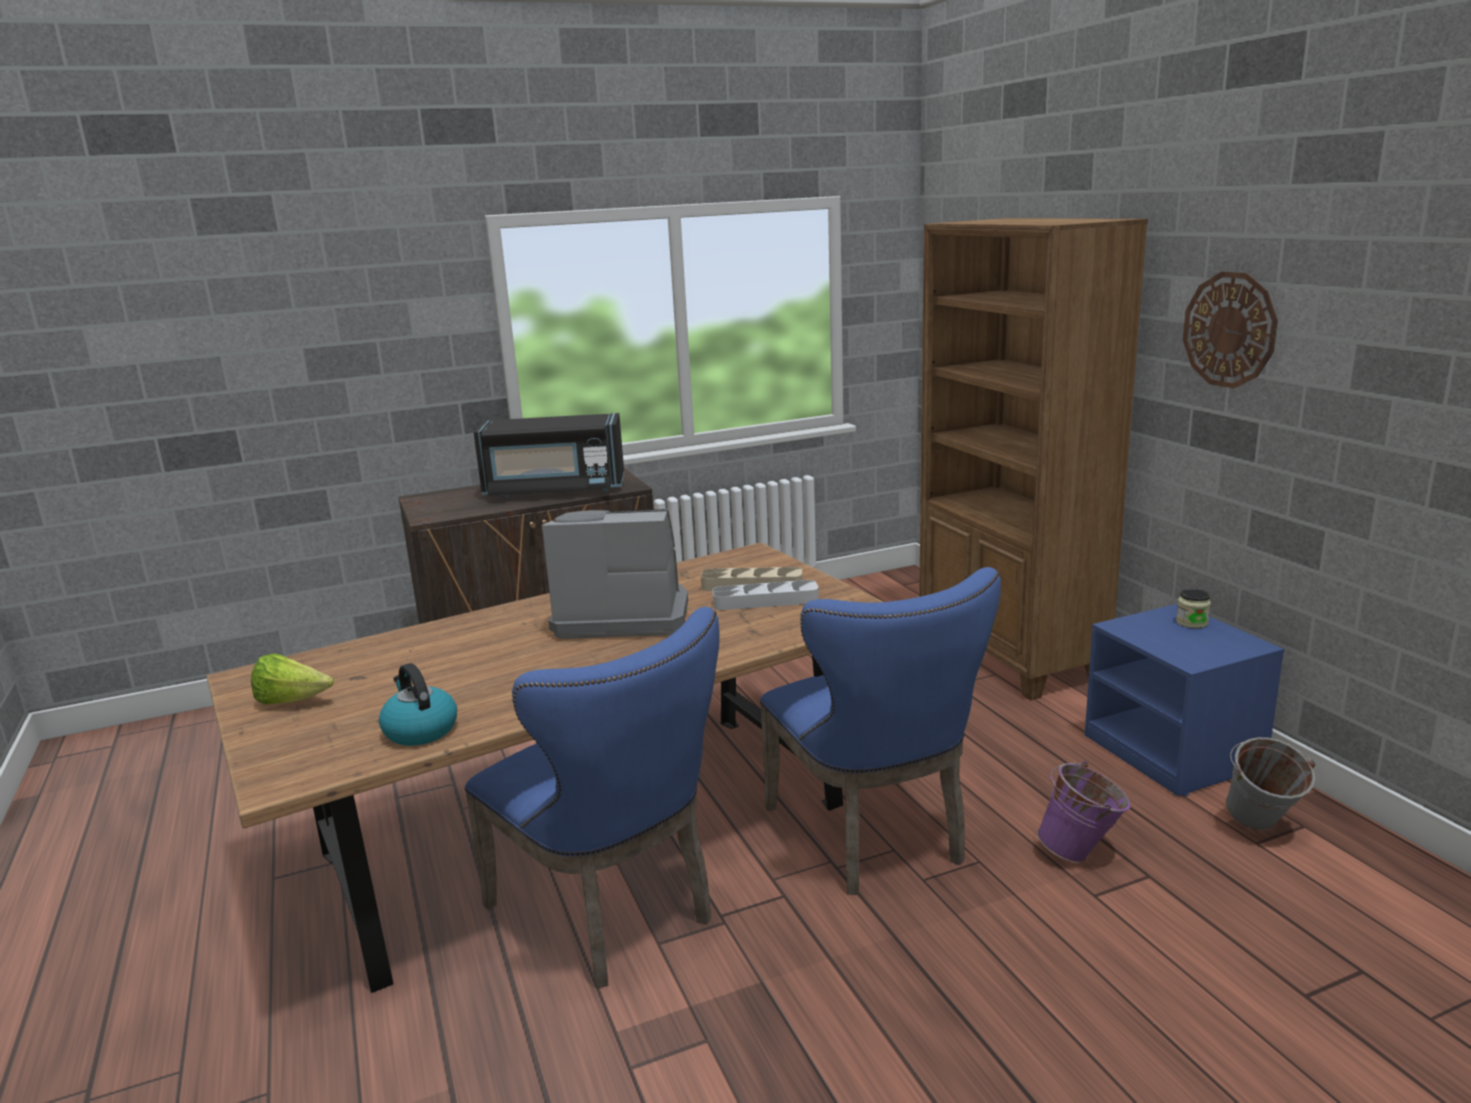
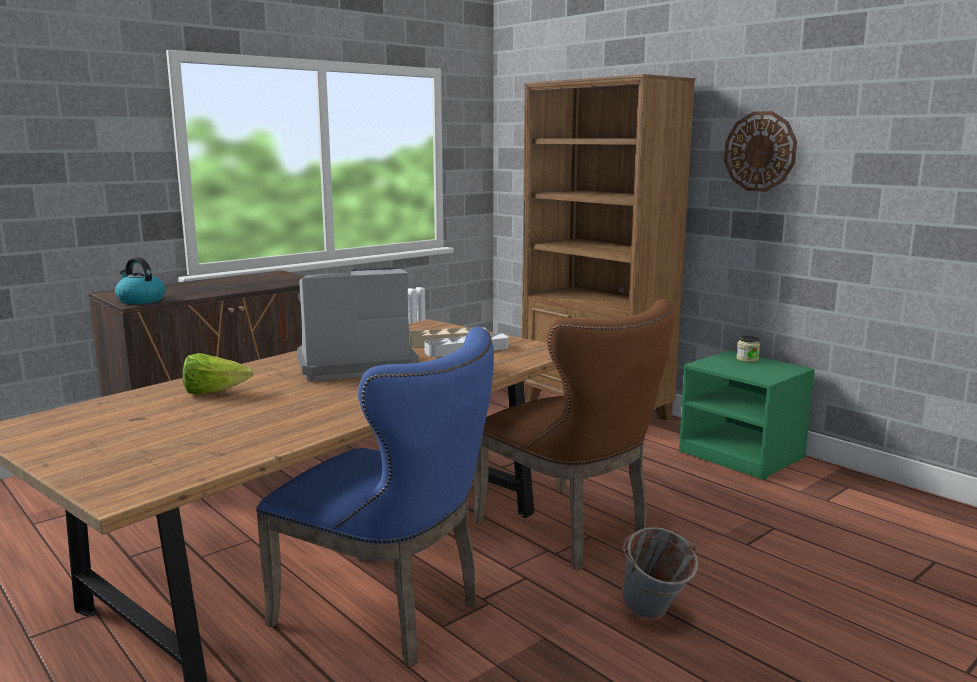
camera: 20 degrees left, 5 degrees down
lettuce [251,653,334,704] -> lettuce moved to [183,353,254,395]
kettle [379,663,457,746] -> kettle moved to [115,257,165,304]
black microwave [474,413,624,497] -> none
blue chair [760,567,1001,895] -> brown chair [473,299,674,570]
purple bucket [1037,761,1131,863] -> none
blue nightstand [1085,604,1284,796] -> green nightstand [679,350,815,479]
grey bucket [1226,737,1316,831] -> grey bucket moved to [621,527,698,619]

